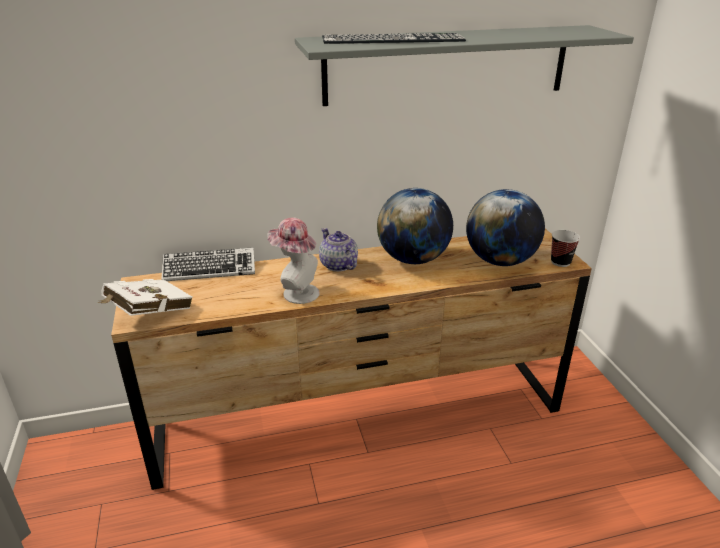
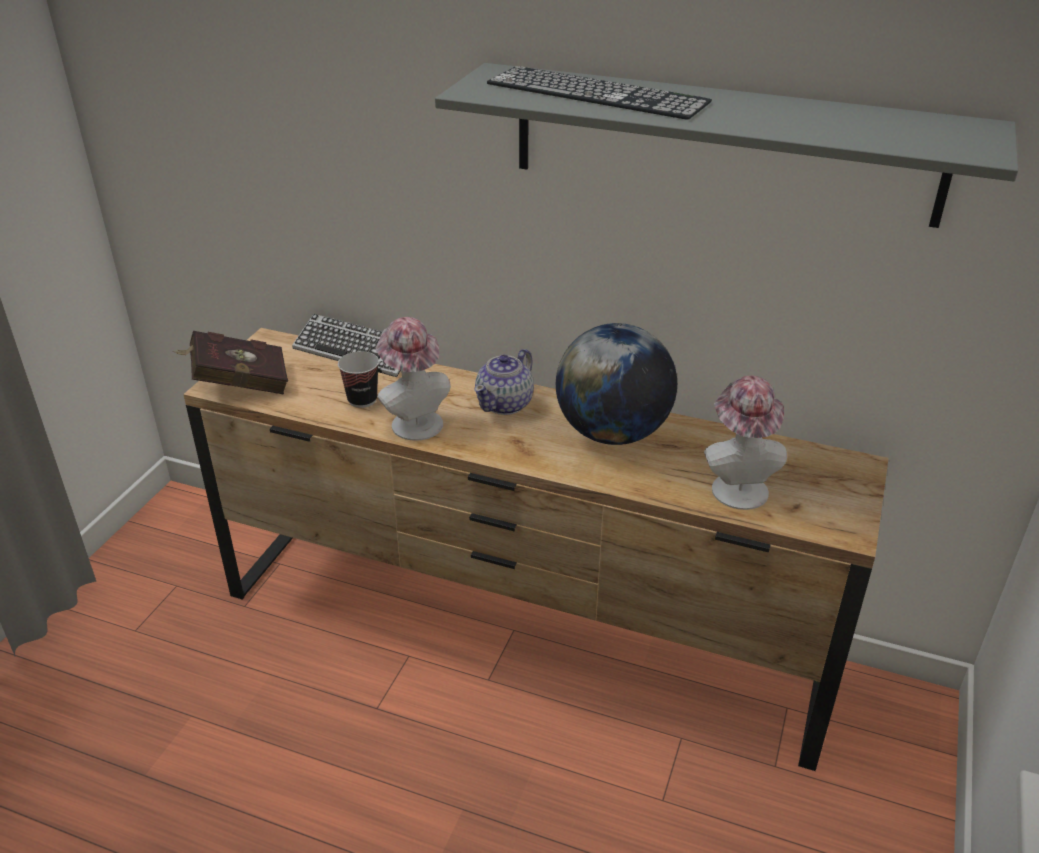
camera: 35 degrees right, 5 degrees up
white book [97,279,193,316] -> red book [173,331,288,394]
teapot [319,228,358,272] -> teapot turned 150 degrees counterclockwise [474,349,534,415]
globe [466,189,545,266] -> hat [704,375,787,510]
cup [551,230,580,267] -> cup moved to [338,351,379,408]

